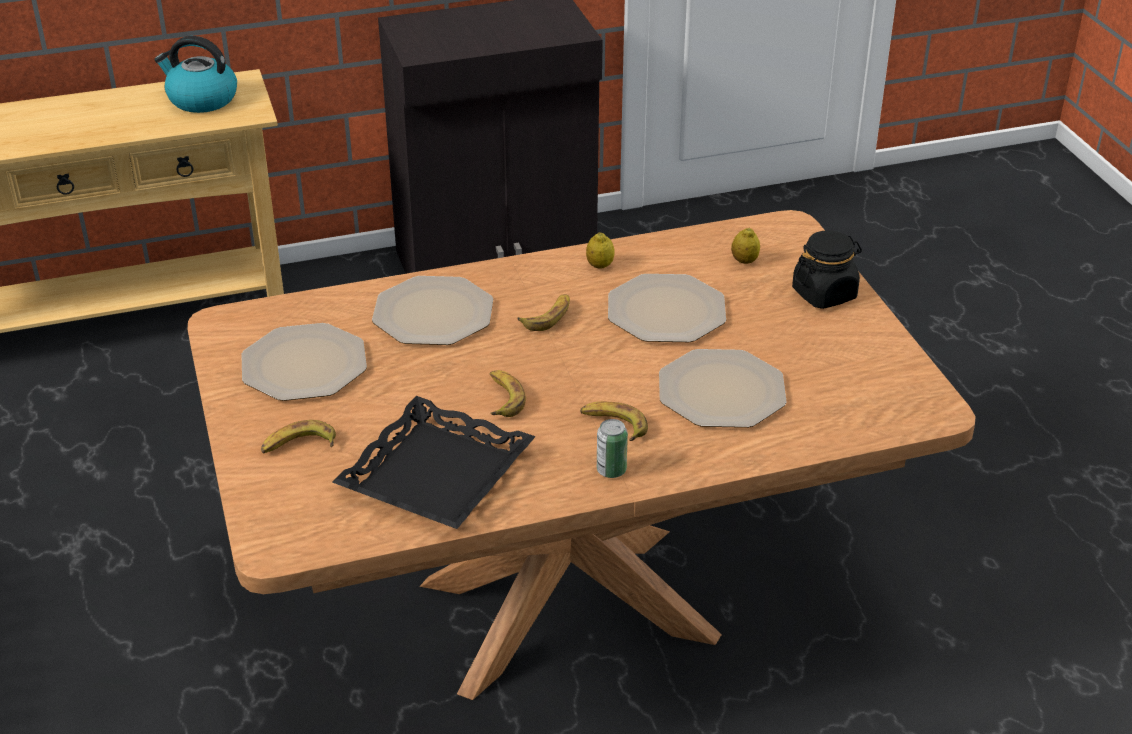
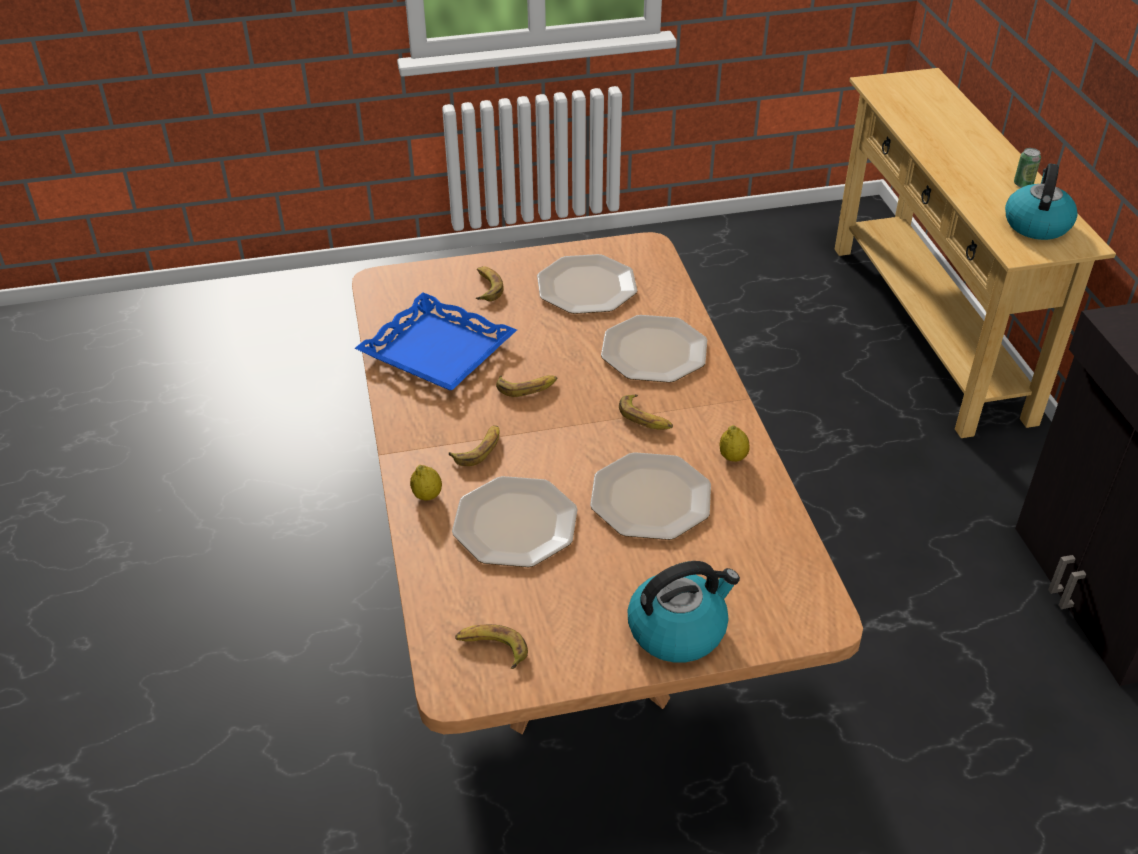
camera: 95 degrees right, 5 degrees up
black tray [332,396,536,529] -> blue tray [355,292,517,390]
can [597,419,628,478] -> can moved to [1014,148,1041,188]
lemon [731,228,760,264] -> lemon moved to [410,465,442,501]
black jar [792,230,862,309] -> kettle [627,561,740,662]
none -> banana [455,624,528,669]

